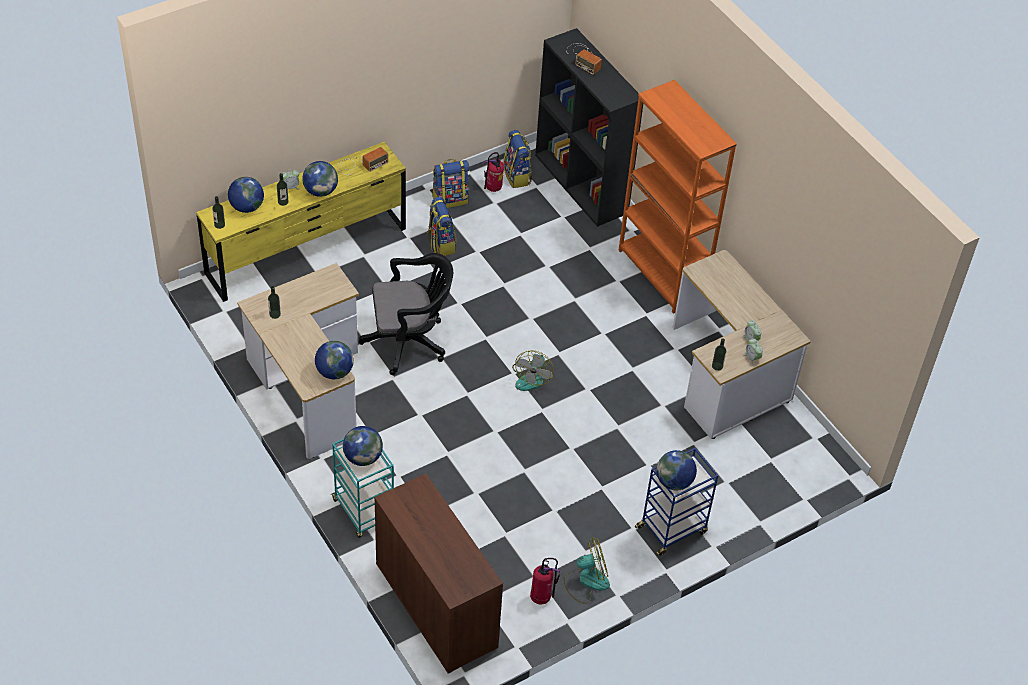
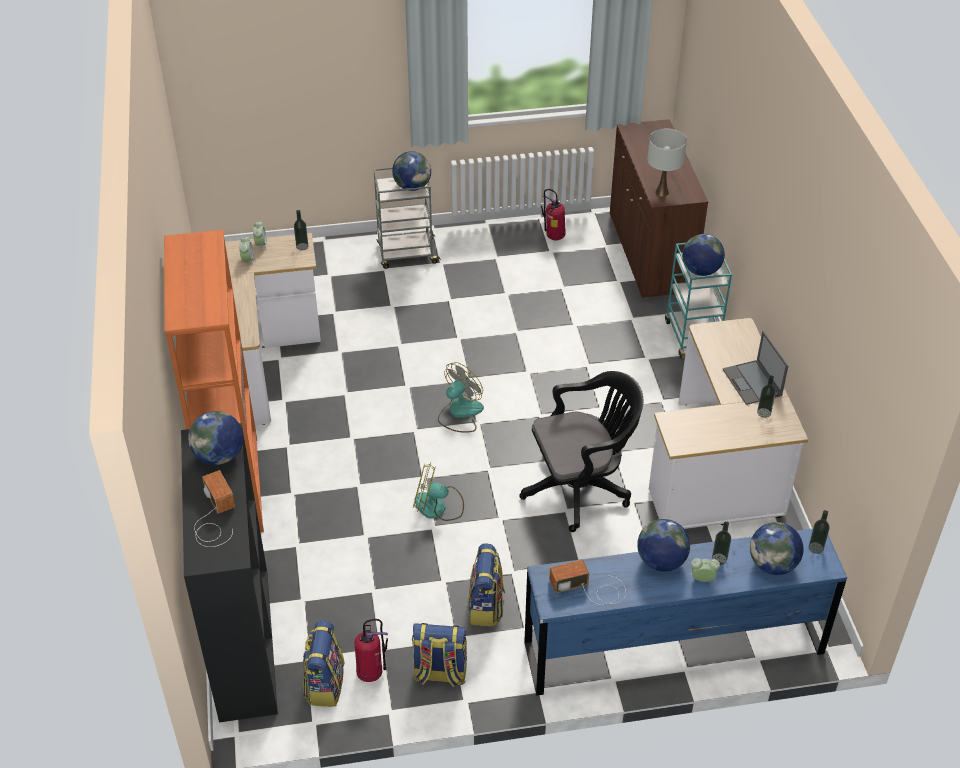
camera: 155 degrees left, 5 degrees down
yellow dresser [196,142,406,302] -> blue dresser [524,528,847,696]
globe [315,341,354,379] -> globe moved to [188,411,243,465]
black office chair [359,253,453,375] -> black office chair turned 150 degrees clockwise [519,371,643,532]
fan [563,537,610,604] -> fan moved to [413,462,464,521]
blue cart [635,448,718,556] -> grey cart [374,167,441,269]
none -> white table lamp [647,129,687,197]
none -> laptop [723,331,788,405]

